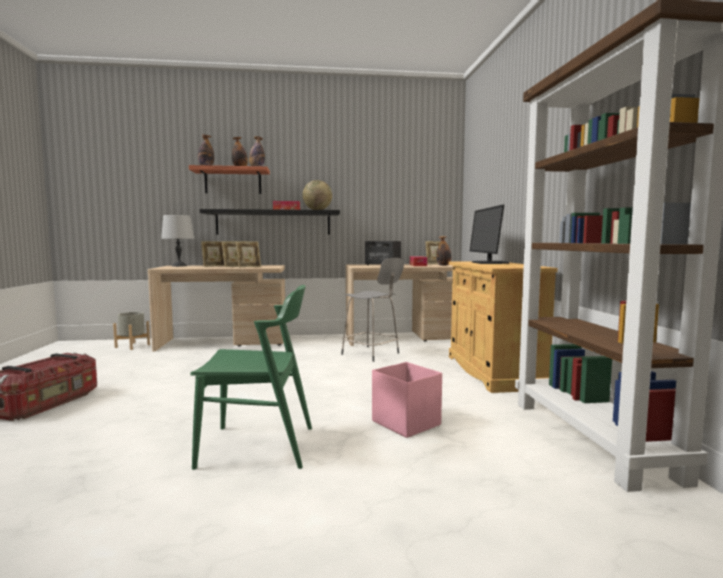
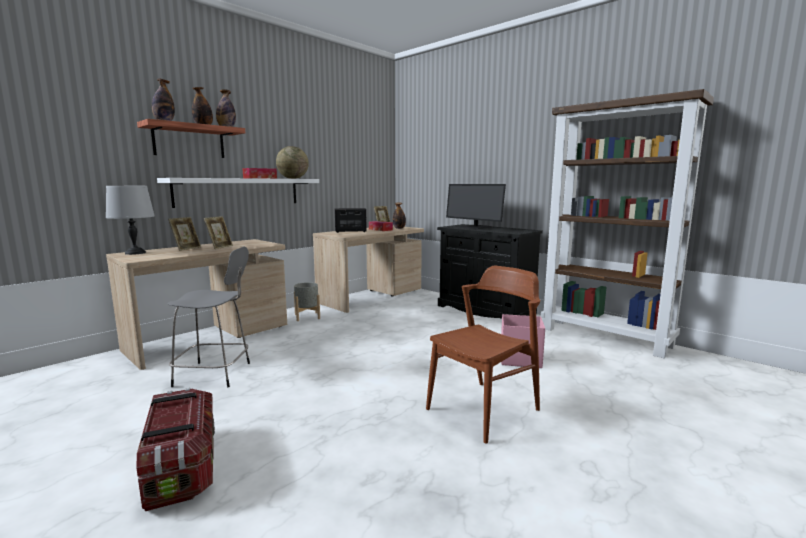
camera: 40 degrees left, 5 degrees up
grey planter [113,312,150,350] -> grey planter moved to [294,282,320,321]
green chair [191,285,312,470] -> brown chair [426,266,540,444]
black shelf [200,209,340,235] -> white shelf [157,178,319,208]
picture frame [236,241,261,268] -> none
grey stool [341,258,404,362] -> grey stool moved to [168,246,250,387]
beige cabinet [449,261,558,393] -> black cabinet [437,224,543,319]

